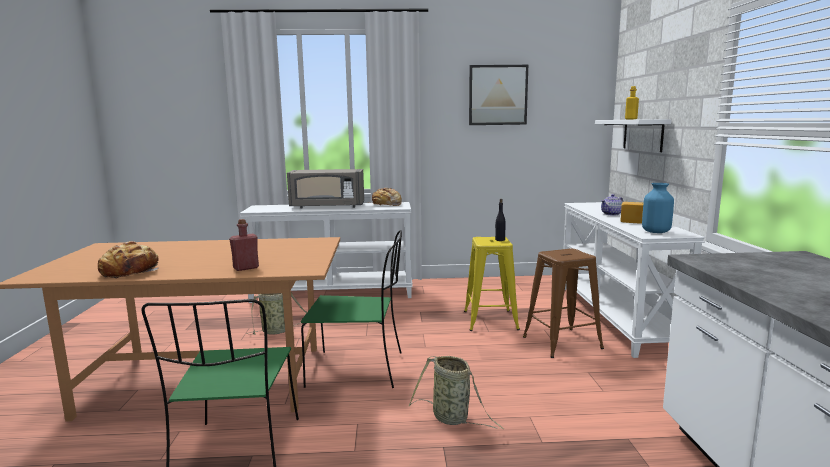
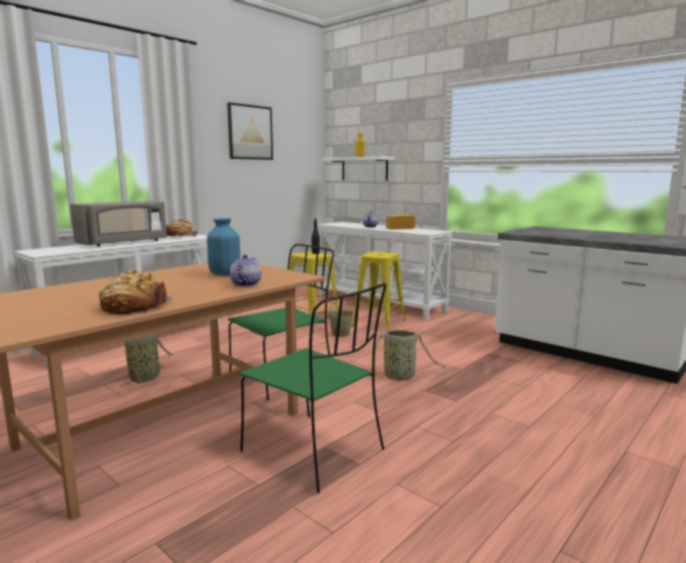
camera: 45 degrees left, 0 degrees up
red bottle [229,219,259,271] -> teapot [230,254,261,287]
brown stool [523,249,604,358] -> yellow stool [351,251,406,331]
blue vase [642,183,674,233] -> blue vase moved to [207,218,240,276]
none -> beige bucket [328,299,353,337]

